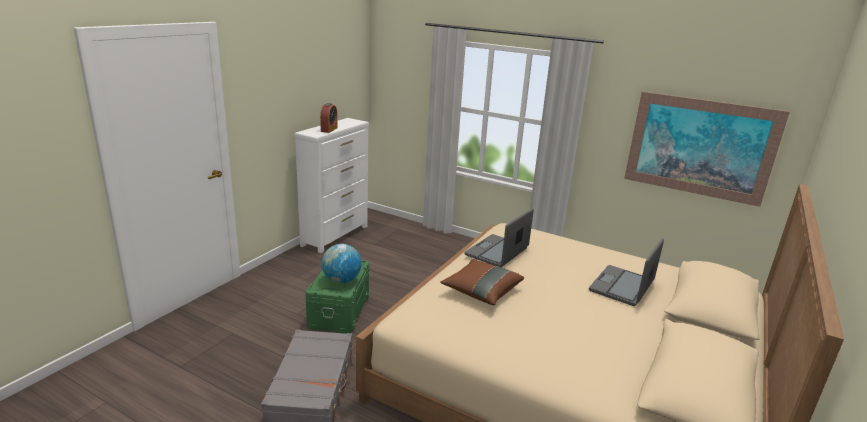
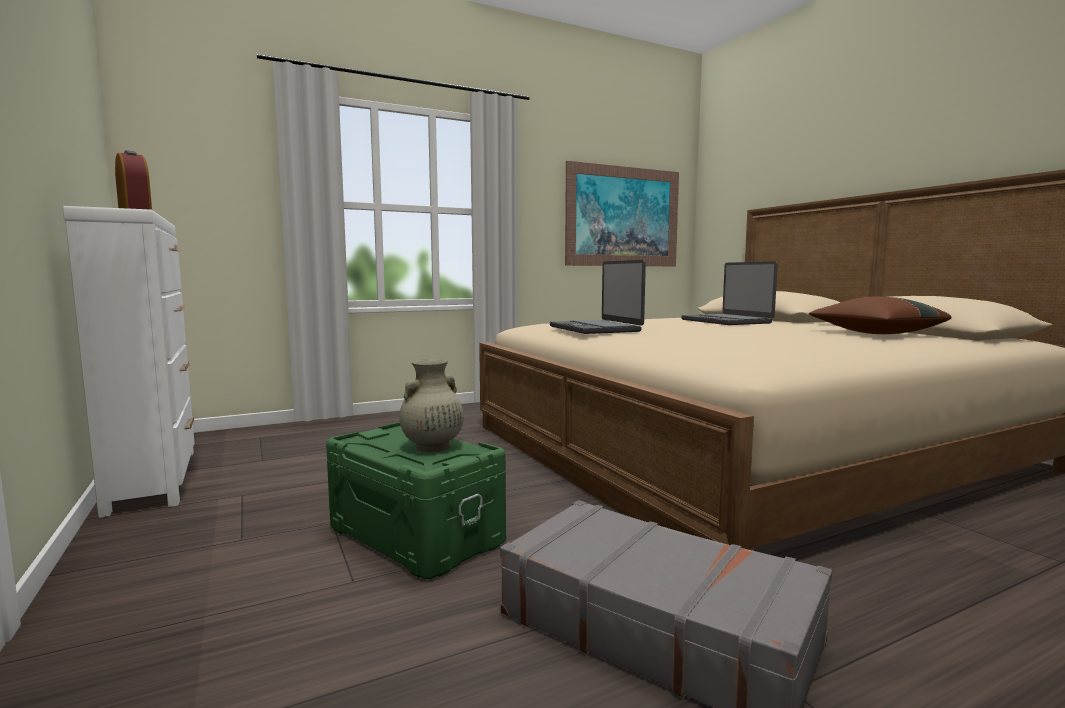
camera: 55 degrees left, 15 degrees down
globe [322,244,362,283] -> beige vase [399,359,464,452]
brown pillow [440,259,524,305] -> brown pillow moved to [809,296,952,334]

